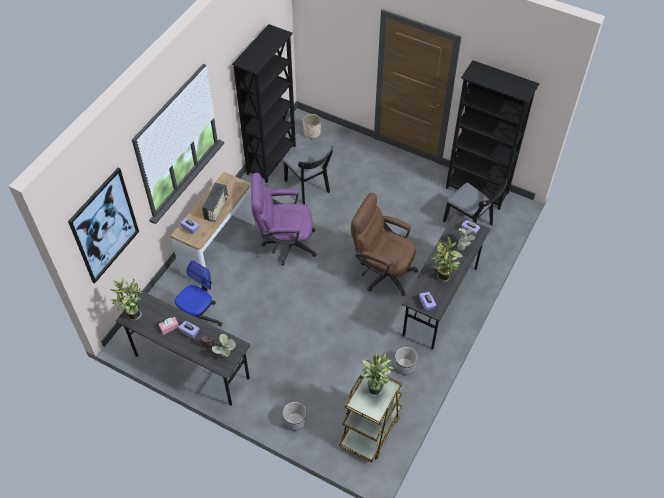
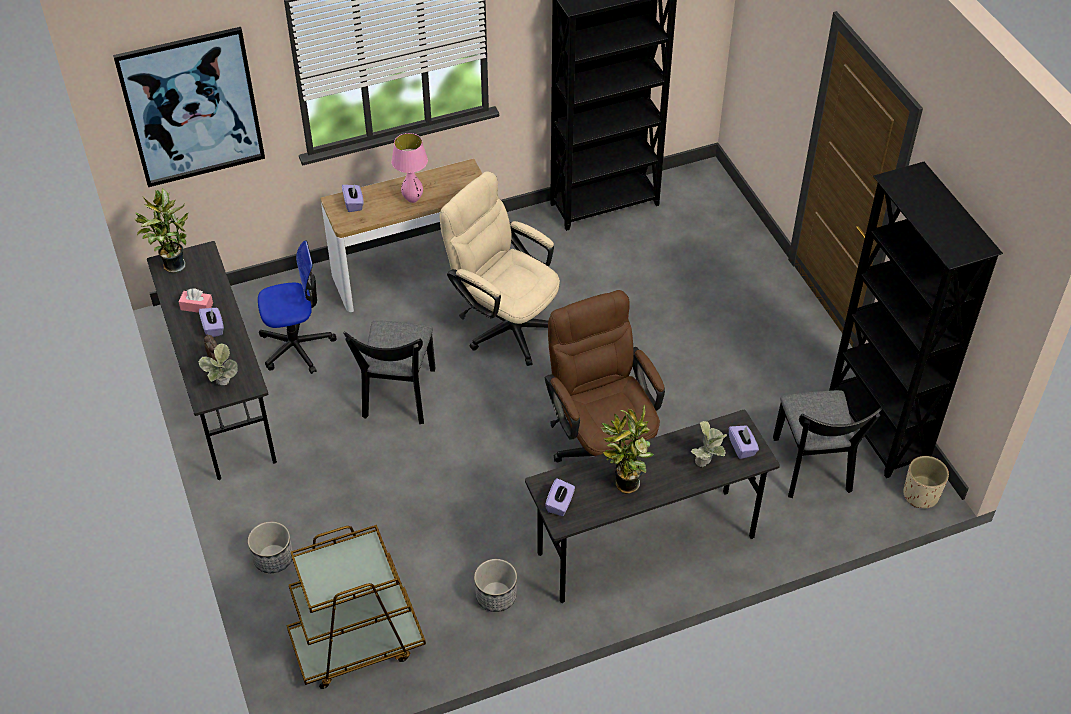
camera: 40 degrees right, 5 degrees down
radio [202,183,228,222] -> pink table lamp [391,133,428,203]
purple office chair [251,173,317,266] -> beige office chair [439,171,560,366]
black chair [283,146,333,205] -> black chair moved to [343,320,436,424]
beige planter [303,114,321,139] -> beige planter moved to [903,456,949,508]
potted plant [362,353,395,396] -> none

